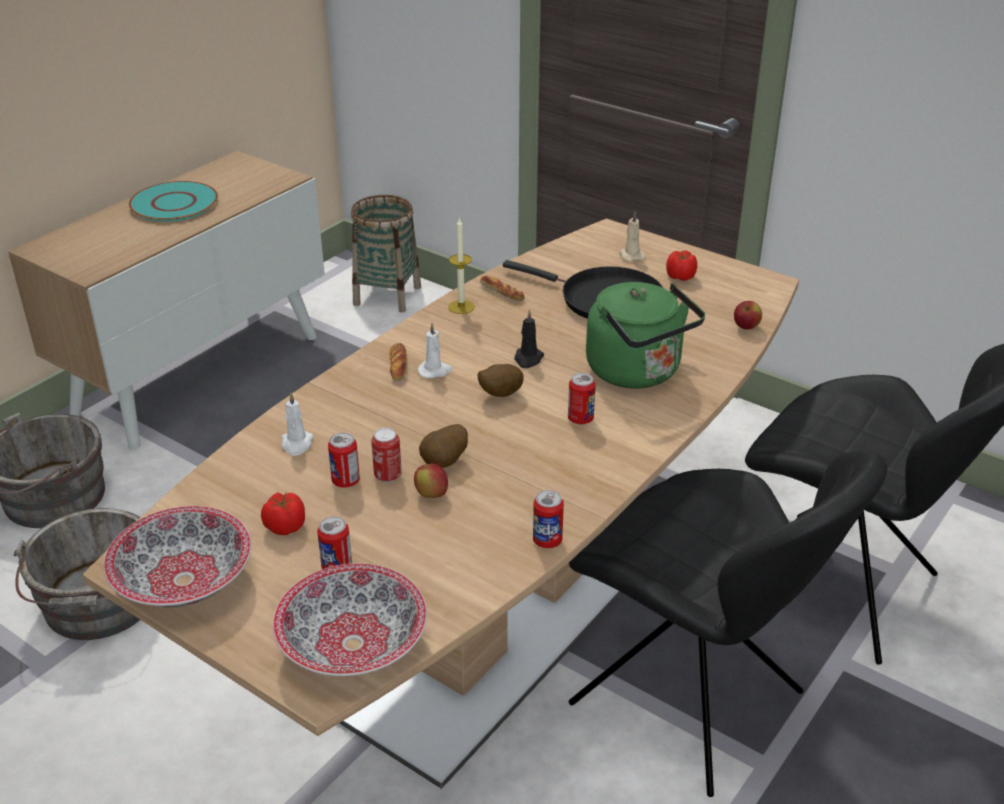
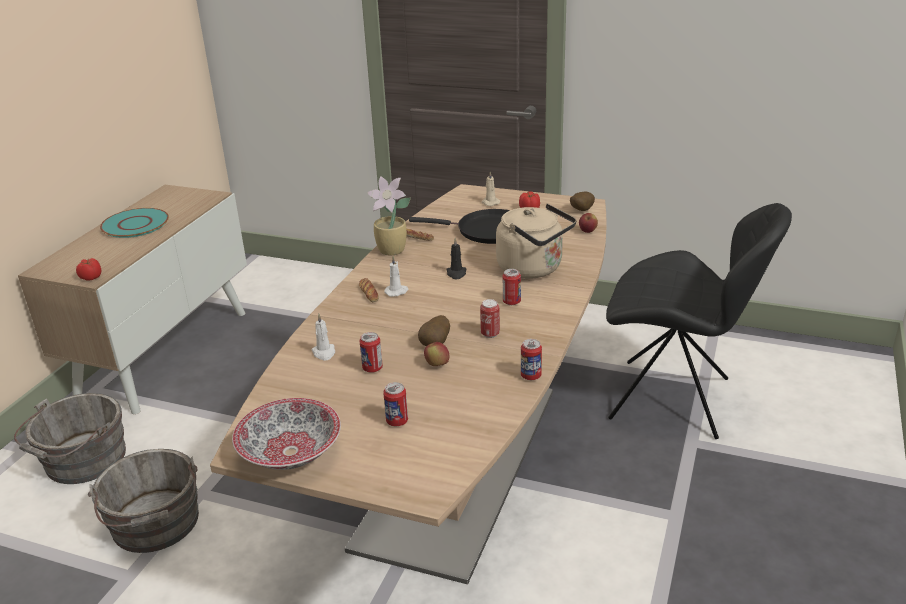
camera: 15 degrees left, 5 degrees down
tomato [261,492,305,535] -> tomato moved to [76,258,101,281]
bowl [273,563,427,676] -> none
basket [351,195,421,312] -> none
can [371,428,402,482] -> can moved to [480,299,500,338]
candle [448,217,475,314] -> potted plant [367,176,411,255]
potato [477,364,524,397] -> potato moved to [570,192,595,211]
black chair [569,450,887,797] -> none
green kettle [586,282,705,389] -> beige kettle [496,204,576,279]

